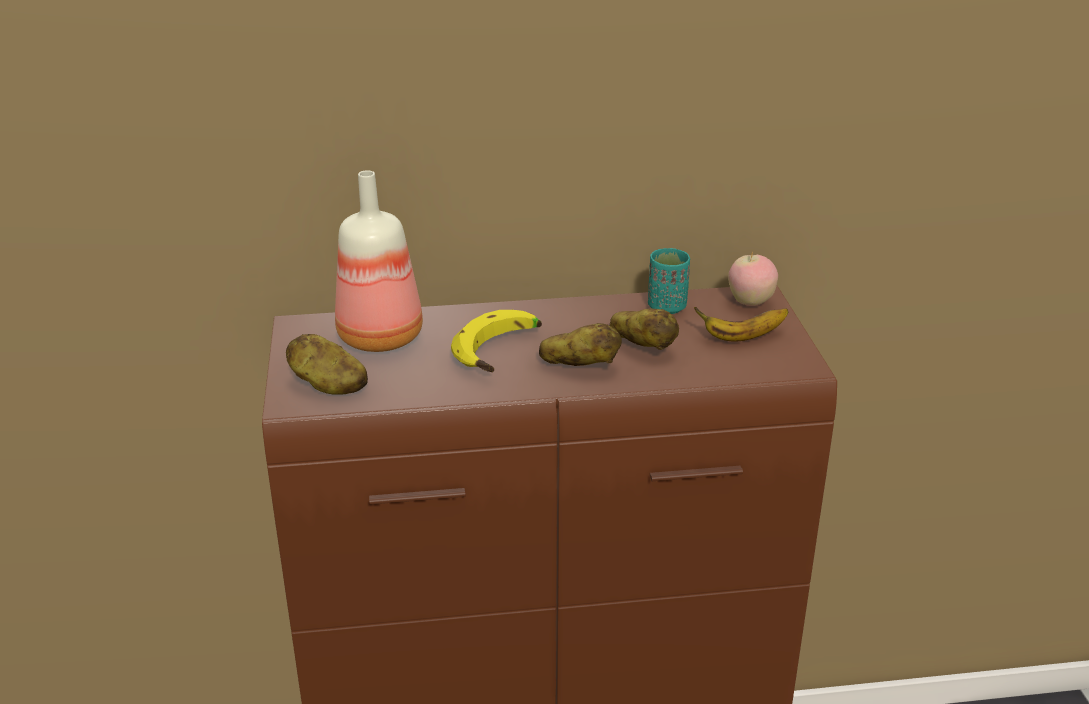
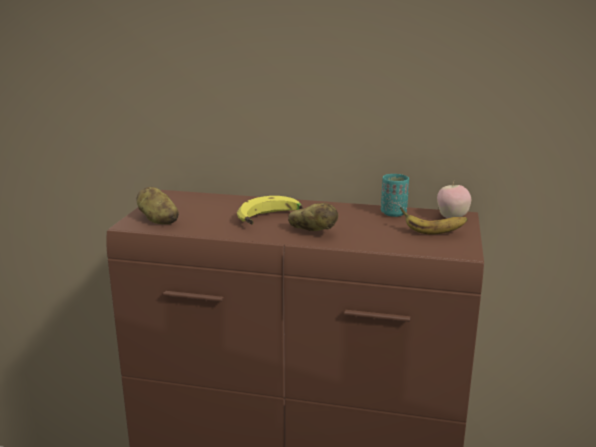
camera: 20 degrees right, 10 degrees down
bottle [335,170,423,352] -> none
potato [610,308,679,350] -> none

